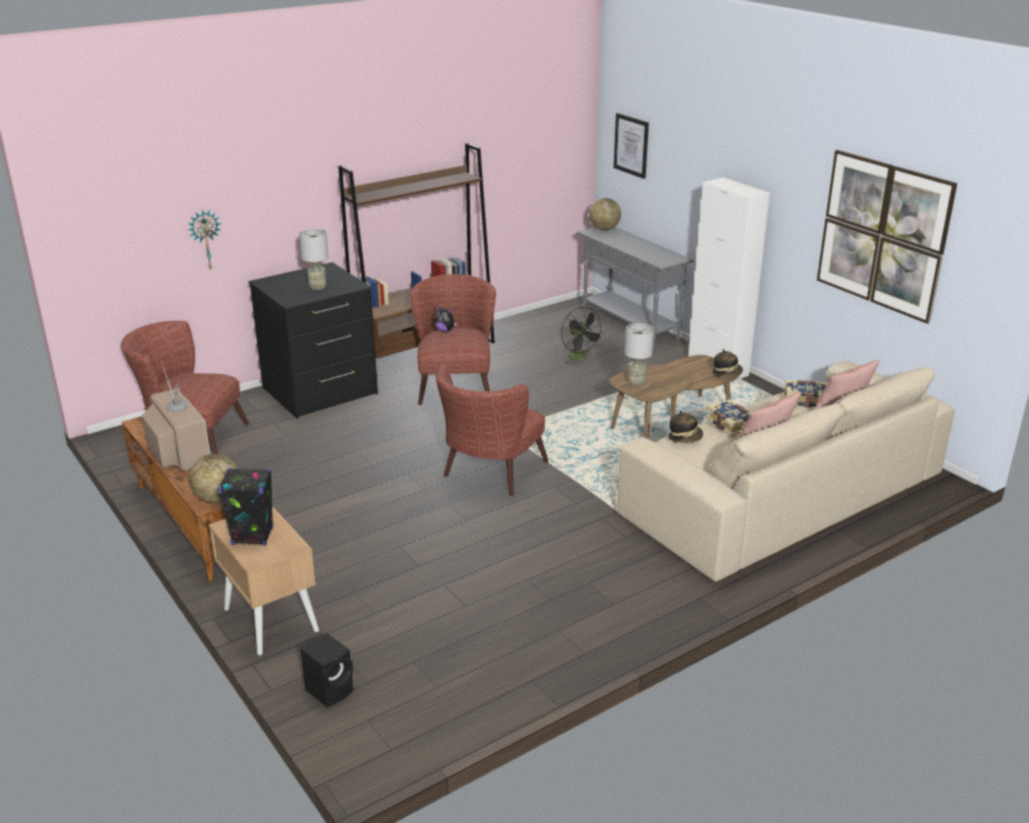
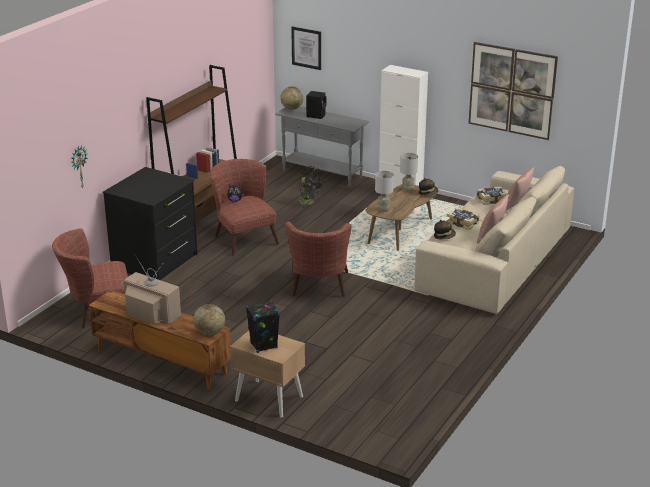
camera: 25 degrees left, 0 degrees up
grey table lamp [299,229,329,290] -> grey table lamp moved to [400,153,418,192]
black speaker [300,633,353,708] -> black speaker moved to [306,91,327,119]

